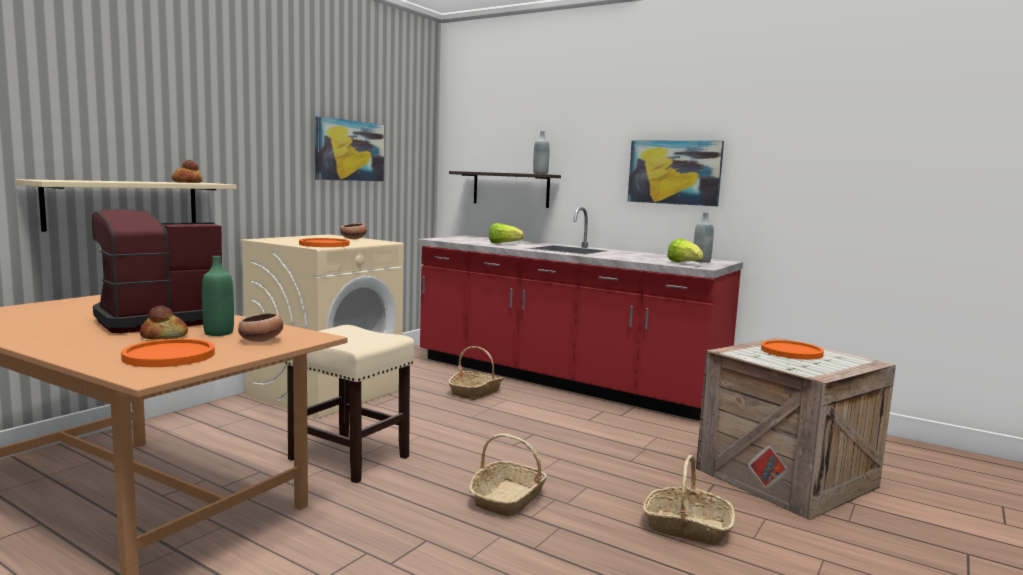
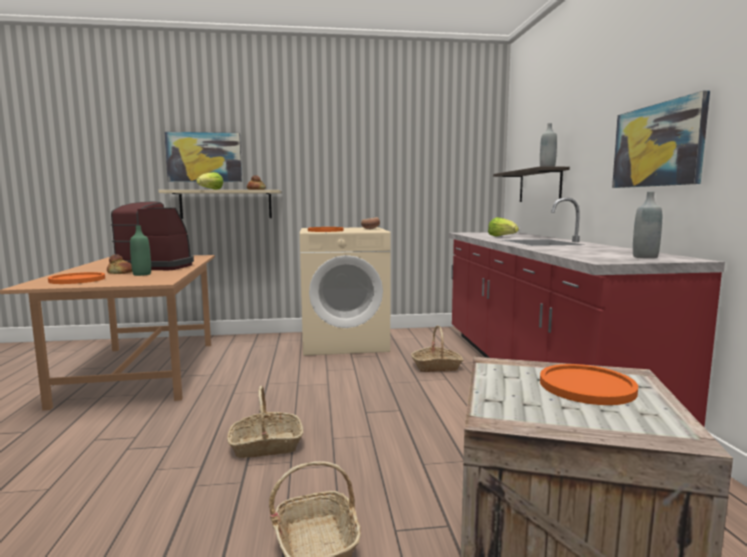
camera: 50 degrees right, 0 degrees up
bowl [238,313,283,342] -> none
beige stool [285,325,414,483] -> none
picture [315,116,384,182] -> picture moved to [164,132,242,182]
lettuce [667,238,704,262] -> lettuce moved to [196,172,223,190]

